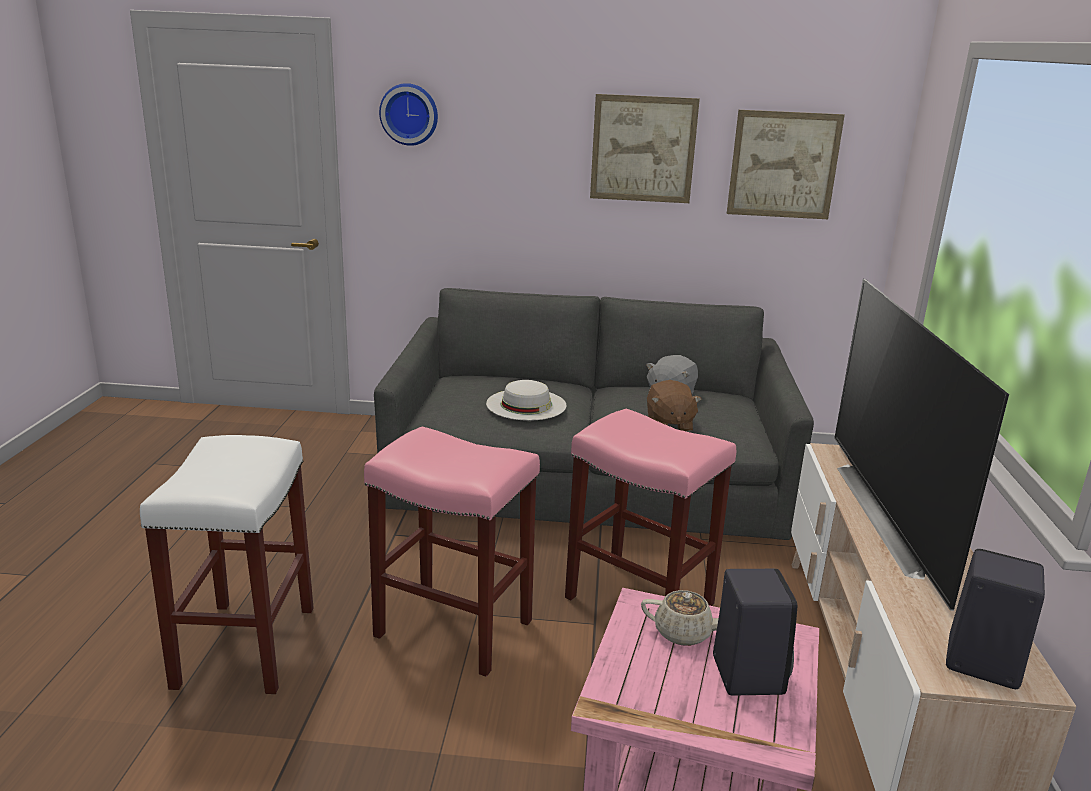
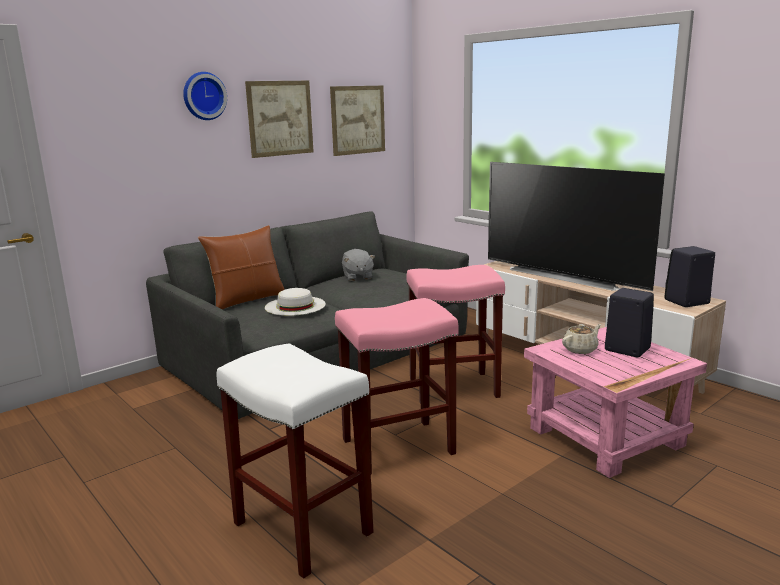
camera: 45 degrees left, 5 degrees down
wall clock [379,83,438,146] -> wall clock moved to [183,72,227,120]
brown plush toy [647,380,701,432] -> none
none -> brown pillow [198,225,285,309]

